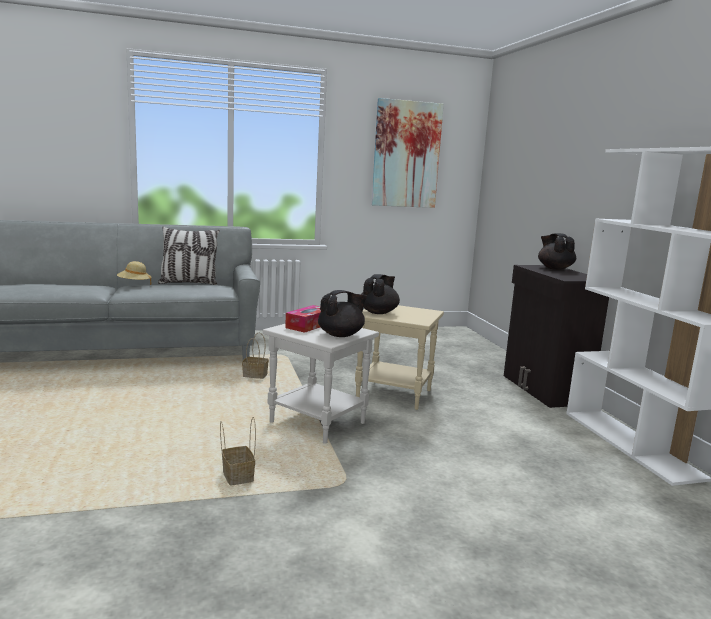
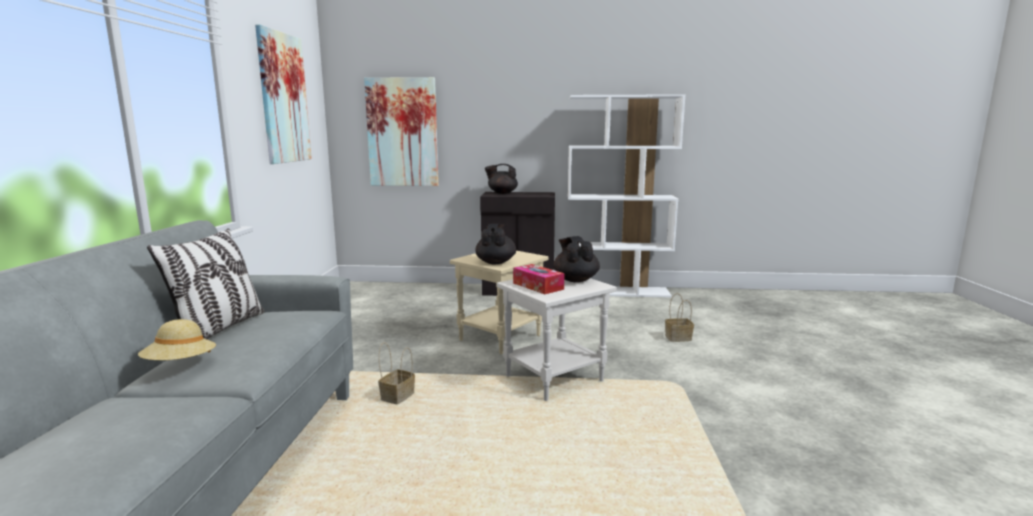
camera: 70 degrees left, 0 degrees up
basket [220,417,256,486] -> basket moved to [665,293,694,342]
black teapot [362,274,400,314] -> black teapot turned 45 degrees clockwise [475,224,516,264]
none -> picture [364,77,439,186]

